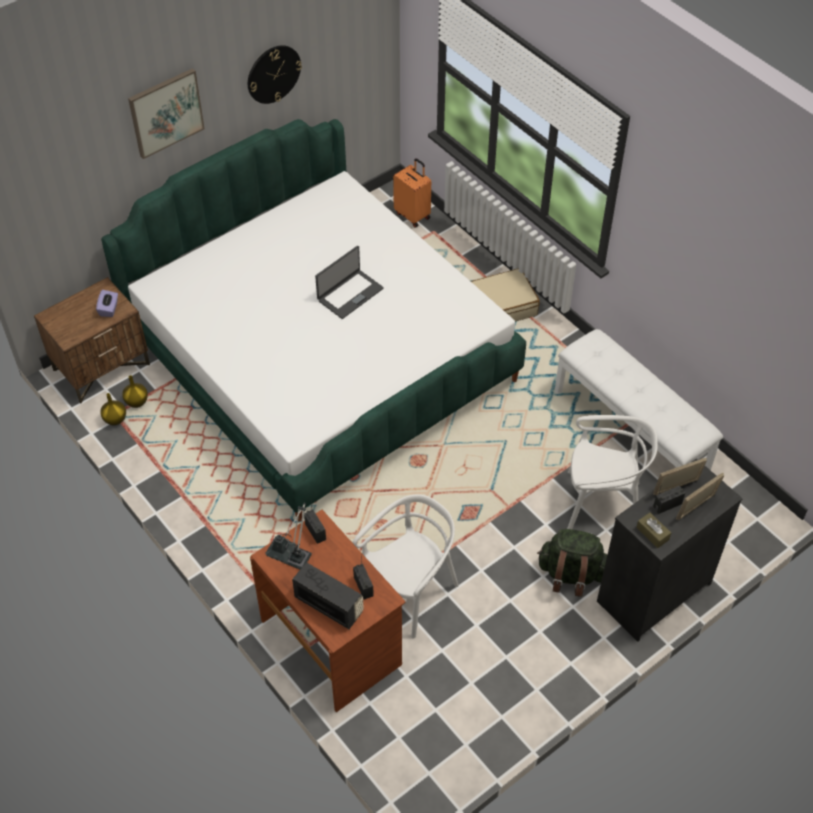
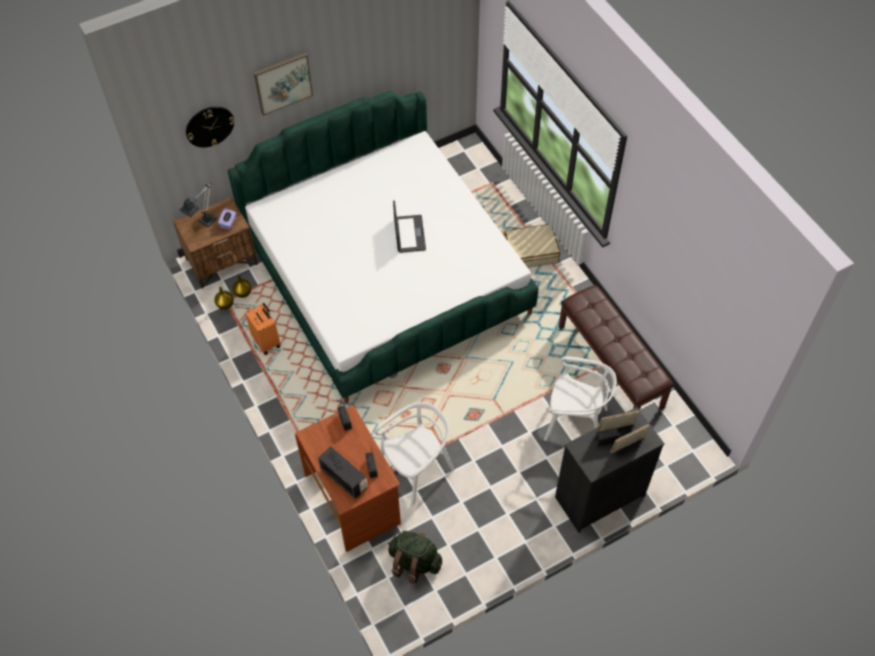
camera: 10 degrees right, 5 degrees up
wall clock [248,45,302,104] -> wall clock moved to [186,106,235,147]
table lamp [265,503,312,569] -> table lamp moved to [180,183,217,227]
laptop [315,246,384,319] -> laptop turned 60 degrees counterclockwise [393,200,426,253]
orange suitcase [393,158,431,228] -> orange suitcase moved to [245,303,280,355]
green backpack [537,529,607,597] -> green backpack moved to [388,531,442,584]
white bench [555,329,723,470] -> brown bench [559,285,674,410]
brown tissue box [636,512,671,548] -> none

